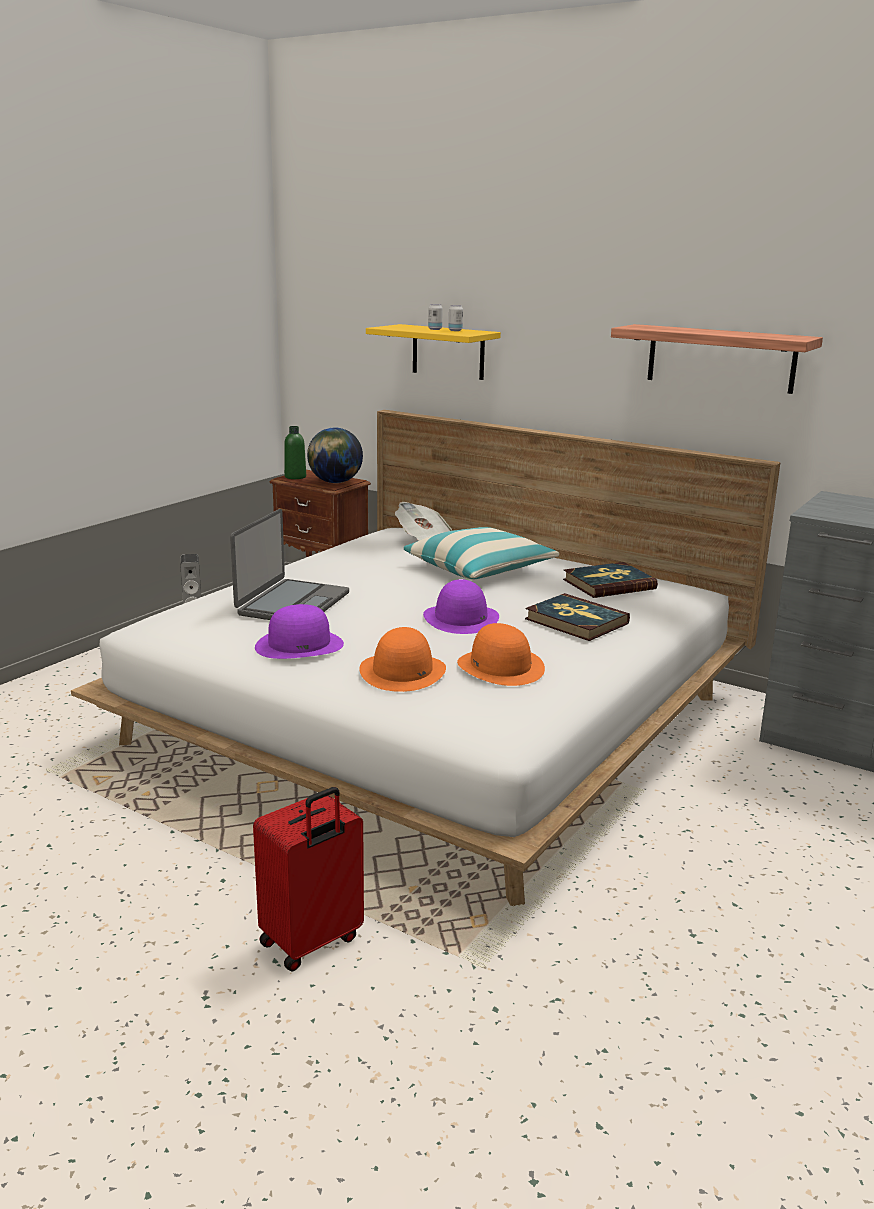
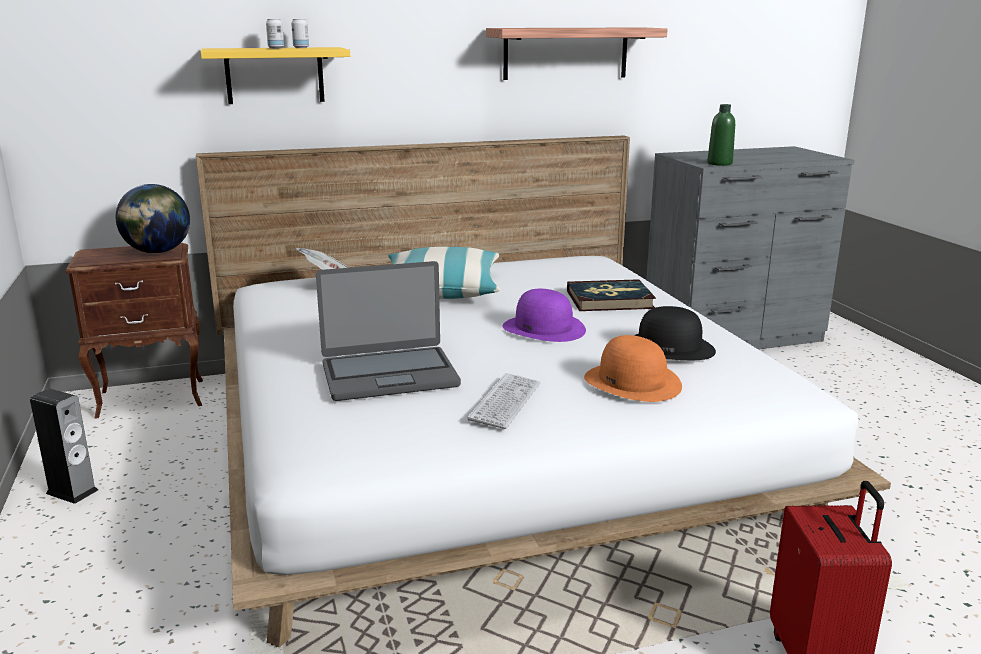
camera: 50 degrees left, 0 degrees up
laptop [230,509,349,620] -> laptop turned 105 degrees clockwise [316,261,461,401]
purple hat [255,604,344,659] -> keyboard [468,373,540,429]
green bottle [284,426,306,479] -> green bottle moved to [707,104,735,166]
orange hat [457,623,545,686] -> black hat [634,306,716,360]
book [563,562,658,598] -> none

